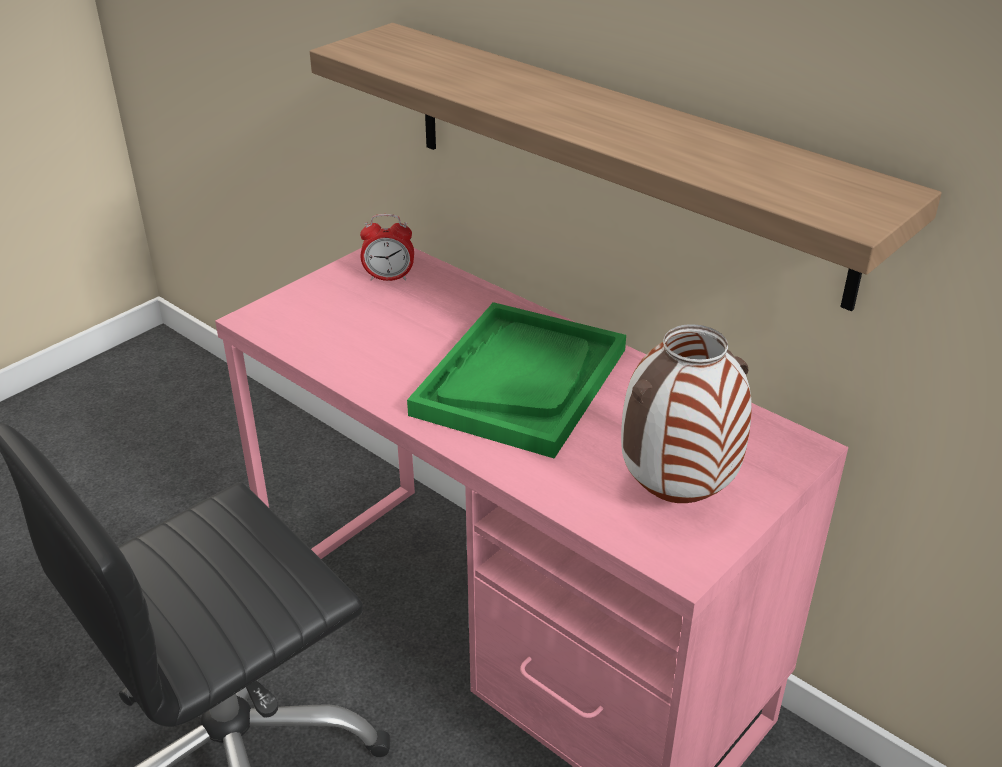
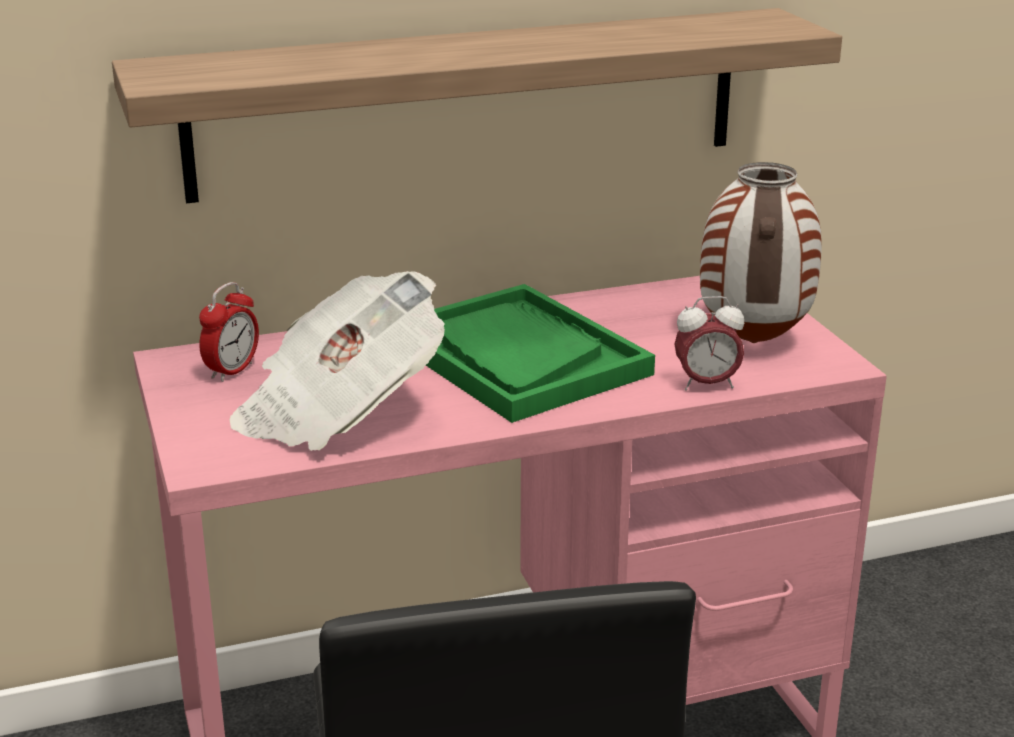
camera: 60 degrees left, 10 degrees down
none -> newspaper [229,271,445,451]
none -> alarm clock [675,296,744,391]

